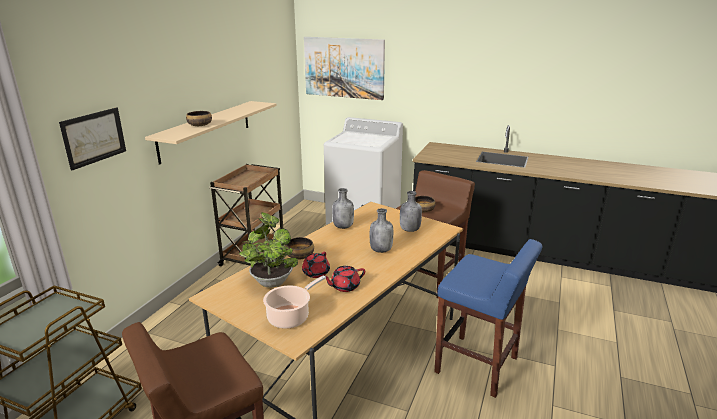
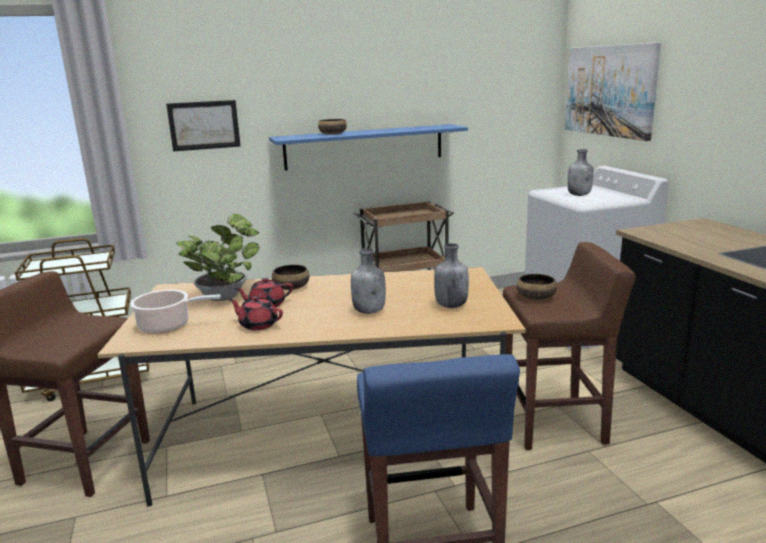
camera: 50 degrees right, 5 degrees down
beige shelf [145,101,277,165] -> blue shelf [269,124,468,171]
grey bottle [332,188,354,229] -> grey bottle moved to [568,149,594,196]

